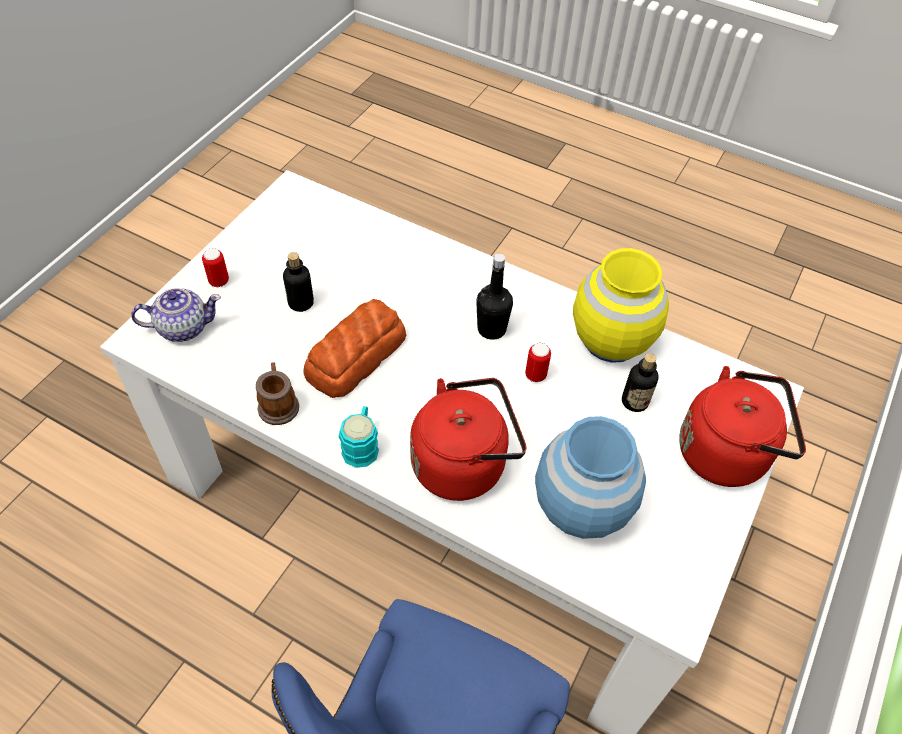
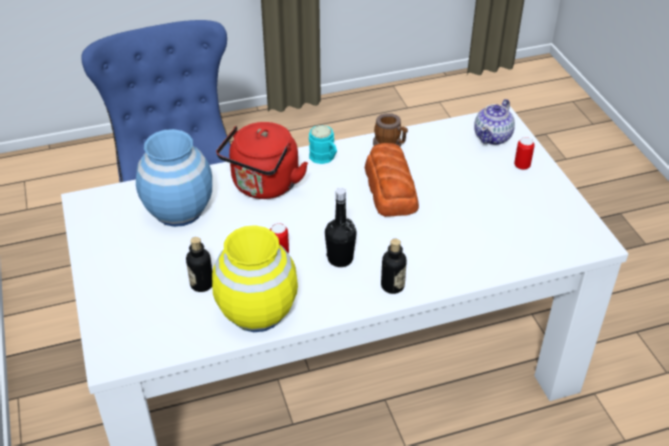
camera: 135 degrees right, 10 degrees down
bottle [283,252,314,312] -> bottle moved to [381,239,407,294]
red kettle [679,366,806,487] -> none

